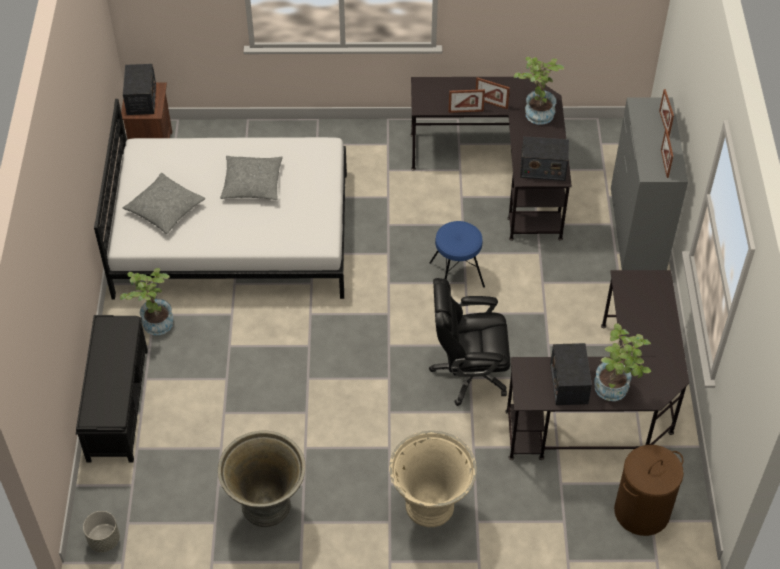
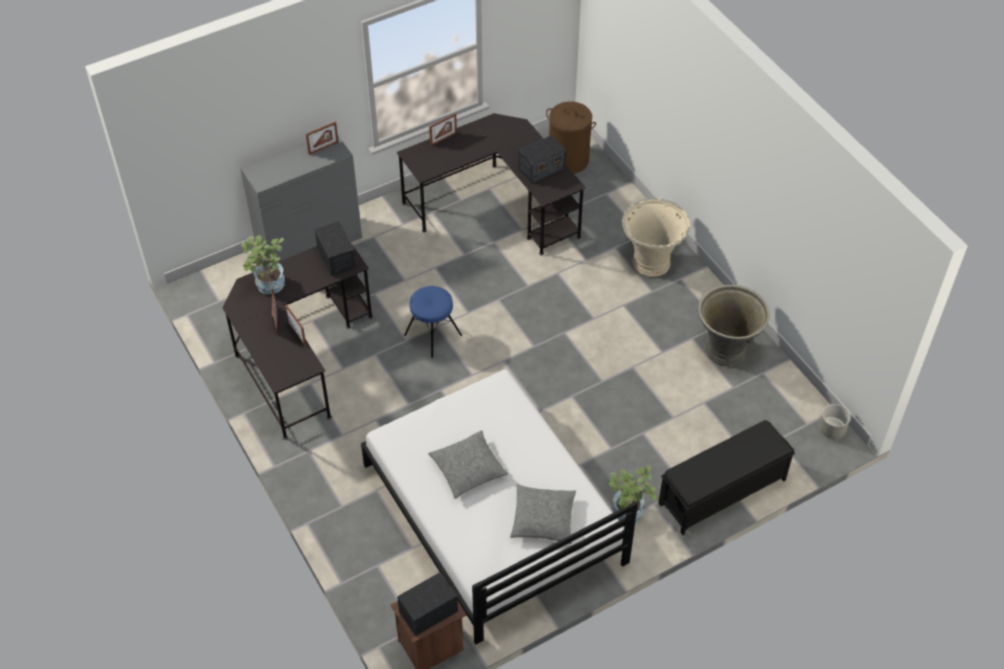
camera: 120 degrees left, 0 degrees up
black office chair [429,278,510,406] -> none
potted plant [594,323,651,401] -> none
picture frame [659,89,674,137] -> picture frame moved to [429,113,457,146]

